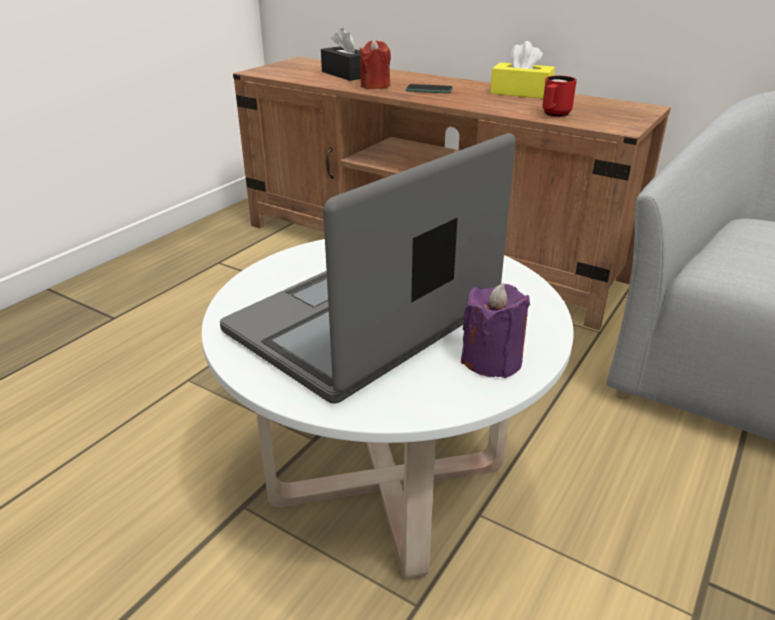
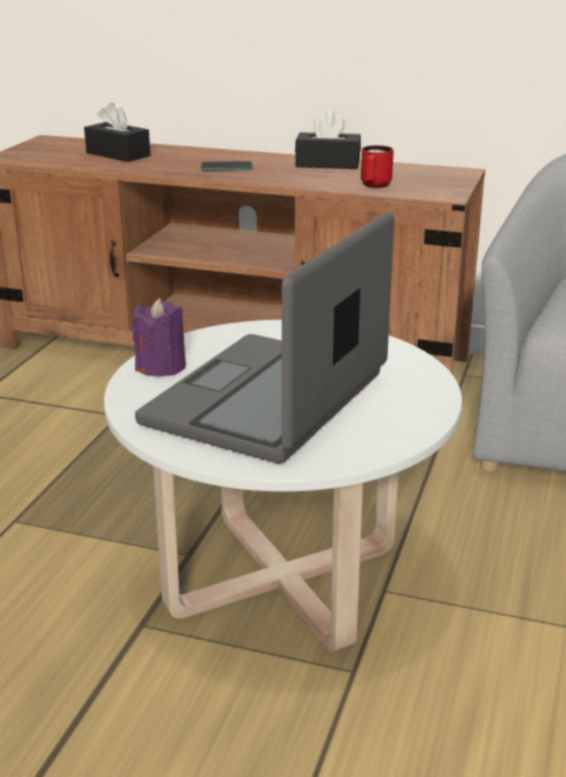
camera: 15 degrees left, 5 degrees down
red candle [359,39,391,89] -> none
purple candle [461,283,530,378] -> purple candle moved to [132,298,186,376]
yellow tissue box [490,41,555,99] -> black tissue box [295,109,361,169]

